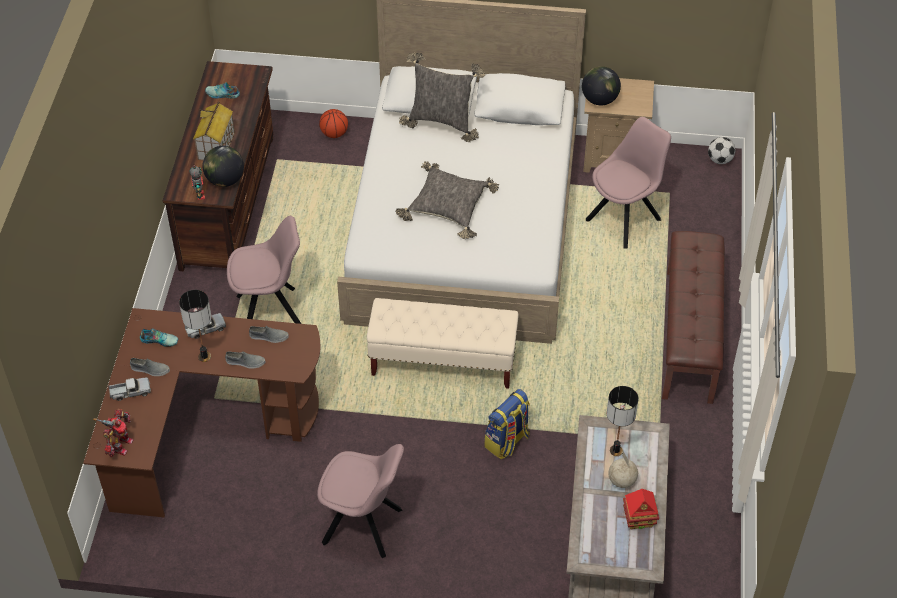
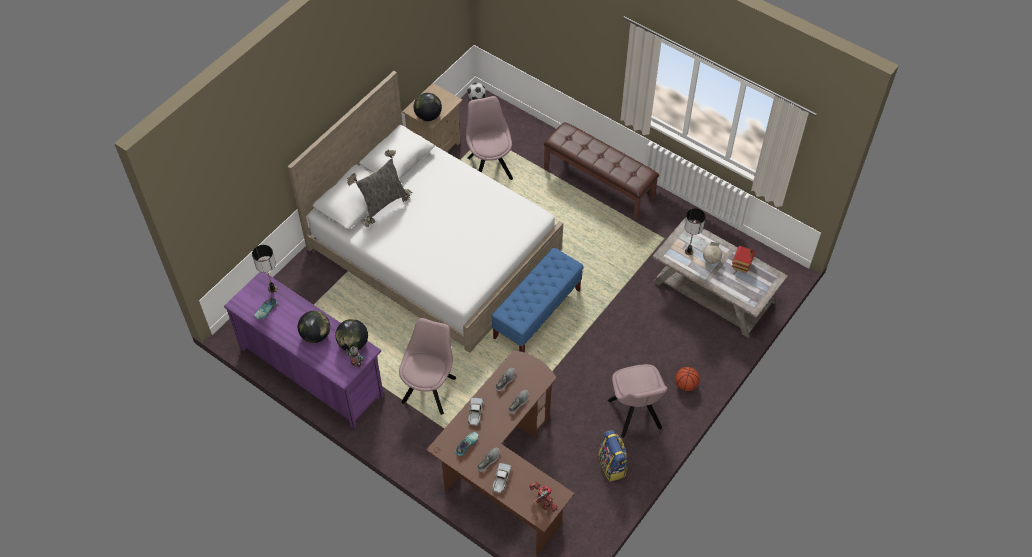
camera: 60 degrees left, 5 degrees up
brown dresser [163,61,273,271] -> purple dresser [224,272,384,429]
table lamp [179,290,212,362] -> table lamp moved to [252,245,277,293]
toy house [193,101,235,160] -> globe [298,311,330,343]
pink chair [317,444,404,558] -> pink chair turned 120 degrees clockwise [608,364,668,438]
basketball [319,109,348,138] -> basketball moved to [675,367,700,391]
beige bench [367,298,518,389] -> blue bench [491,248,584,353]
pillow [396,162,499,239] -> none
backpack [484,389,530,459] -> backpack moved to [598,430,627,482]

